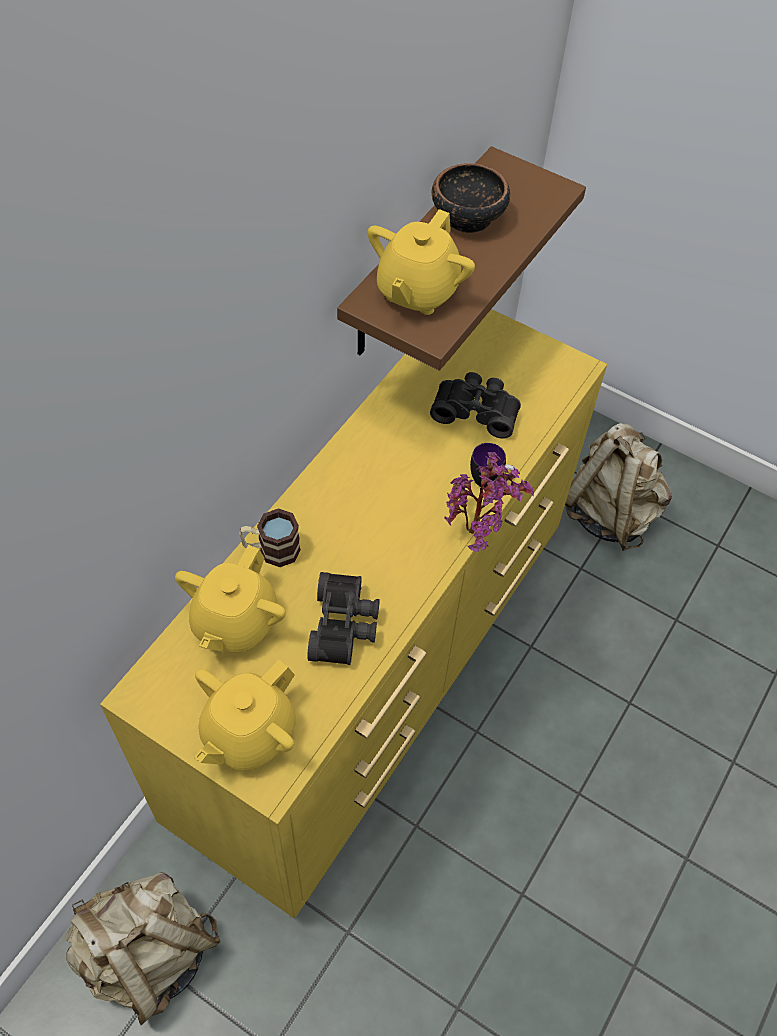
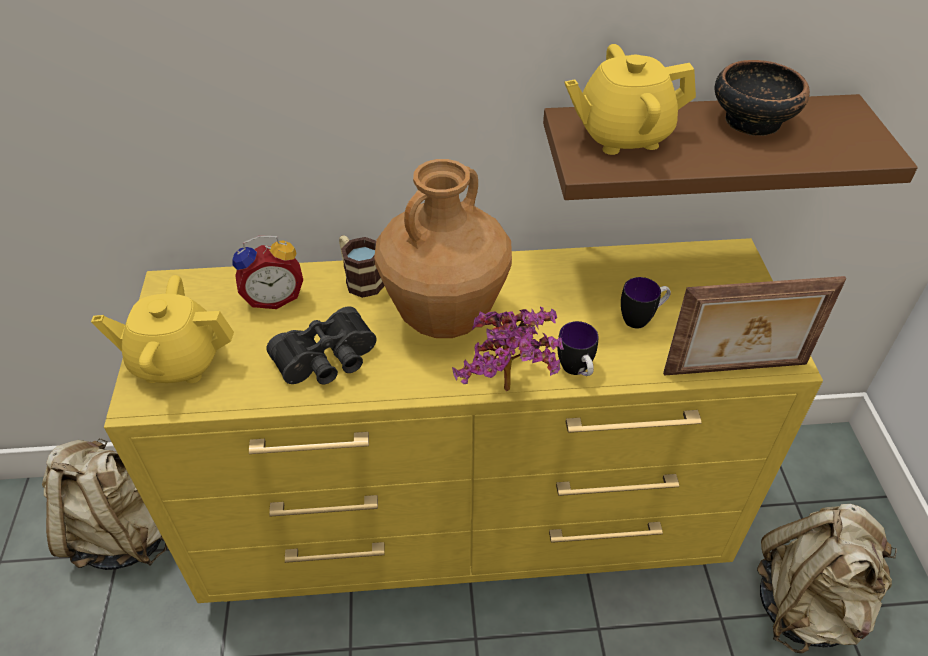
camera: 55 degrees right, 10 degrees down
yellow teapot [175,545,286,653] -> alarm clock [232,235,303,309]
black binoculars [430,372,521,439] -> mug [621,277,671,329]
none -> brown vase [374,159,512,338]
none -> picture frame [663,276,846,376]

